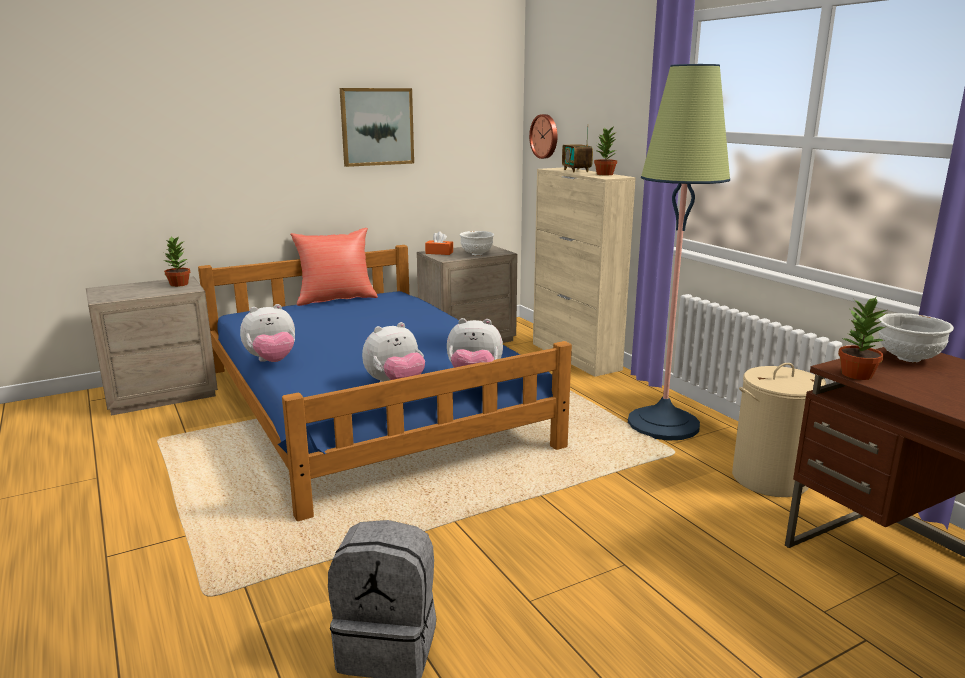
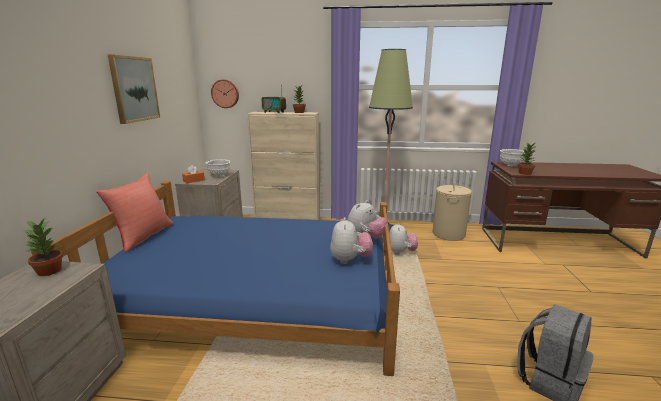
camera: 55 degrees left, 0 degrees up
plush toy [240,304,295,362] -> plush toy moved to [389,222,418,255]

